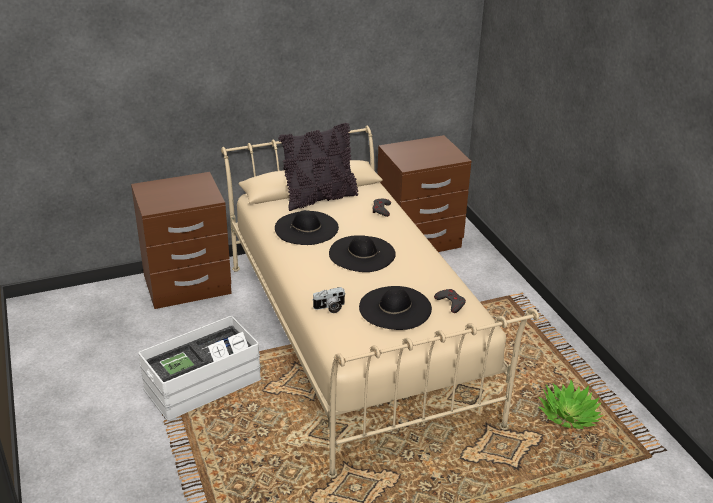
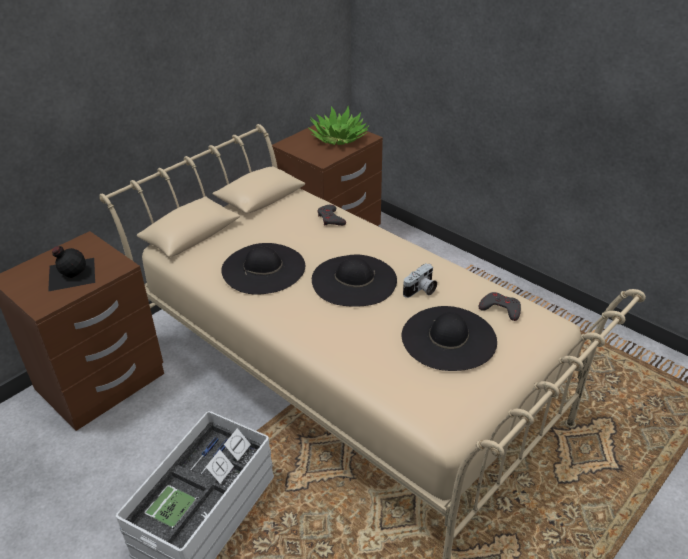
camera: 25 degrees left, 5 degrees up
black pillow [278,123,358,211] -> none
camera [313,287,346,313] -> camera moved to [403,263,437,298]
potted plant [538,380,604,429] -> potted plant moved to [308,106,370,145]
none -> black bottle [48,246,95,292]

